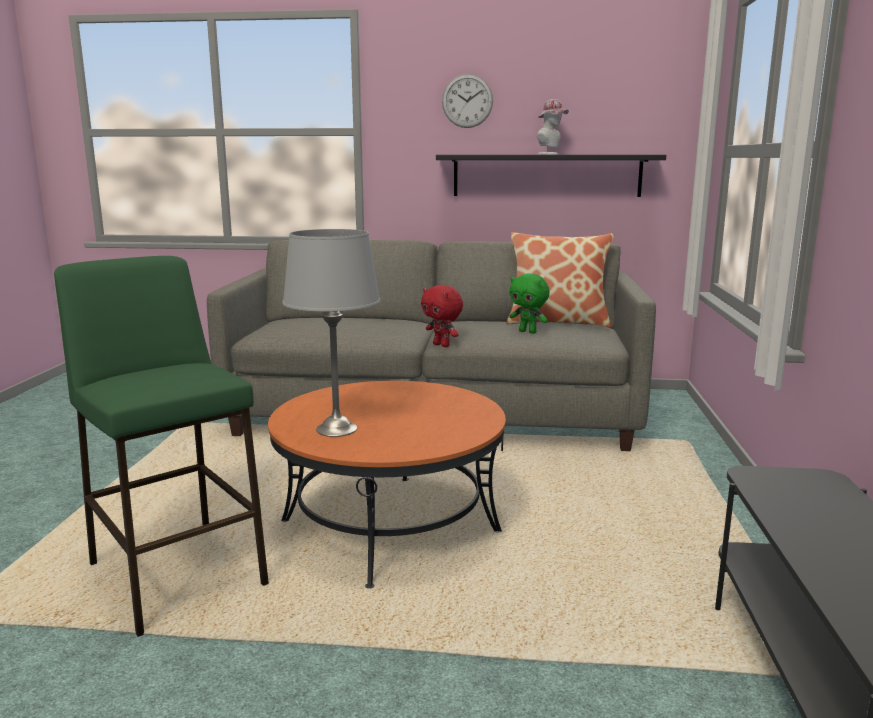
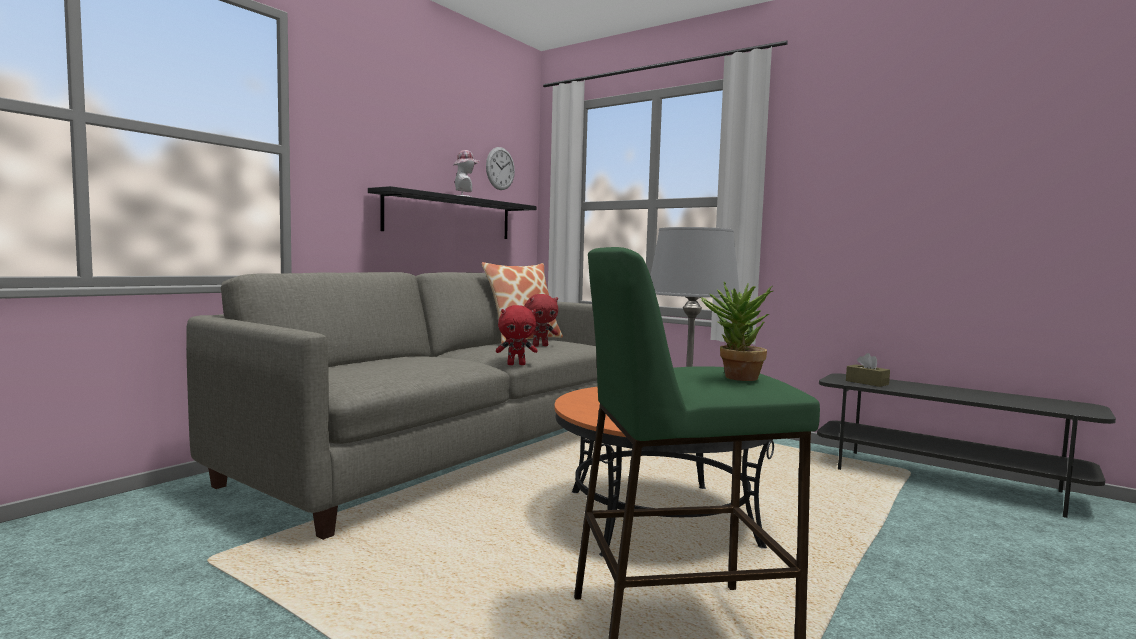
camera: 60 degrees left, 10 degrees down
wall clock [442,74,493,128] -> wall clock moved to [486,147,515,190]
green plush toy [509,273,550,334] -> red plush toy [525,294,558,347]
none -> potted plant [701,282,773,381]
none -> brown tissue box [846,353,890,387]

